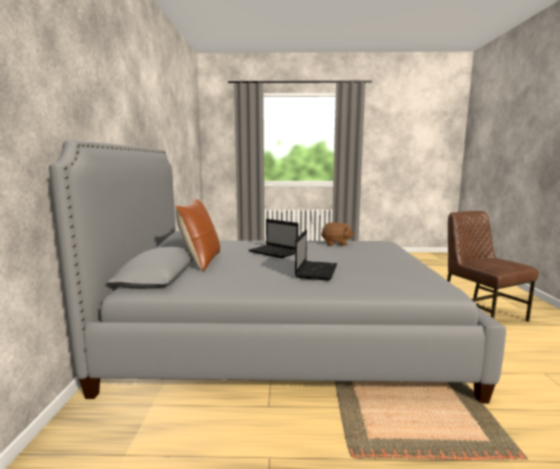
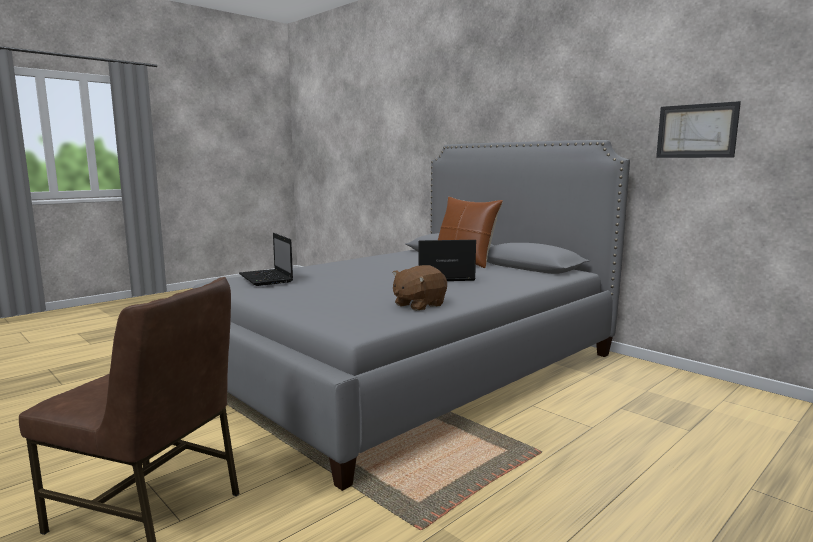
camera: 135 degrees right, 0 degrees up
laptop [295,230,337,281] -> laptop moved to [239,233,293,286]
none -> picture [656,101,741,158]

